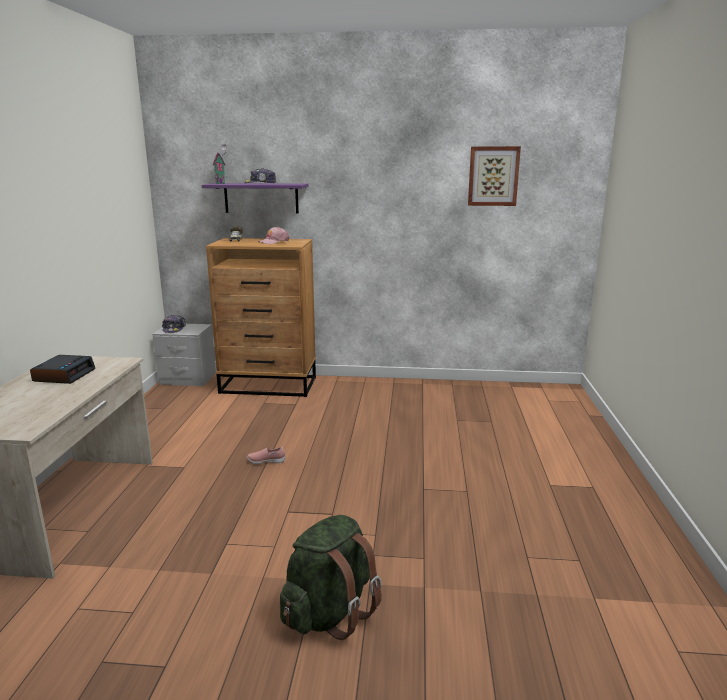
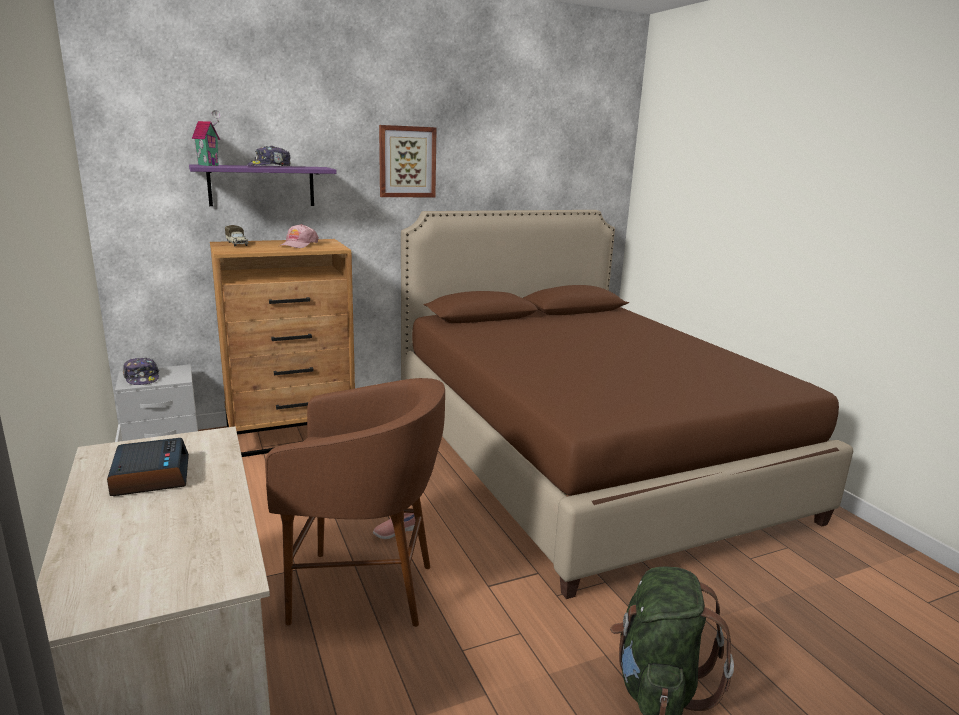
camera: 30 degrees left, 0 degrees up
picture [468,146,521,206] -> picture moved to [379,125,437,197]
none -> brown stool [265,378,445,627]
none -> brown bed [401,210,853,599]

